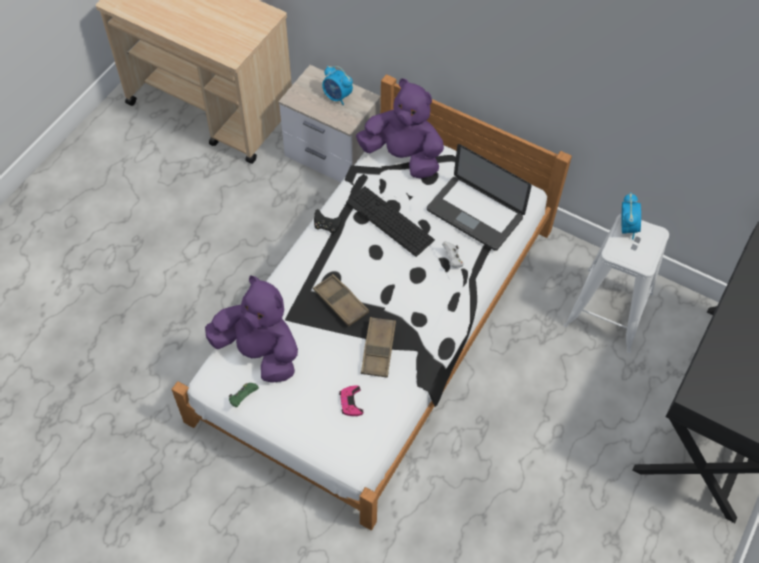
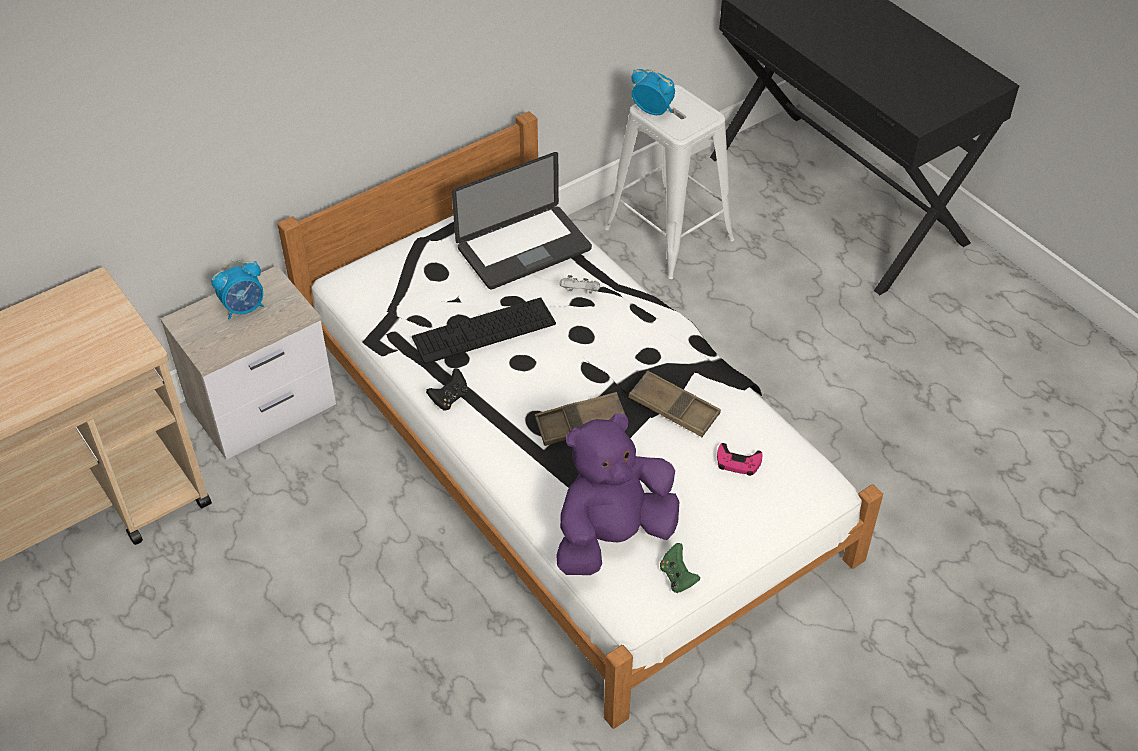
camera: 65 degrees left, 10 degrees down
purple plush toy [356,79,444,179] -> none

